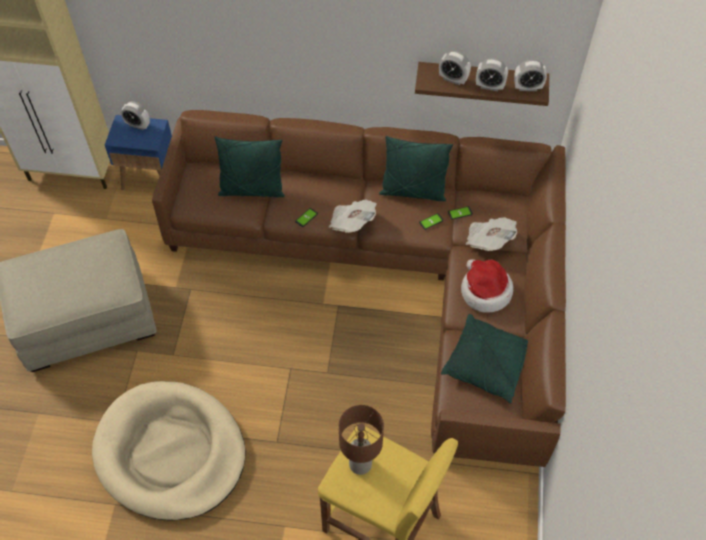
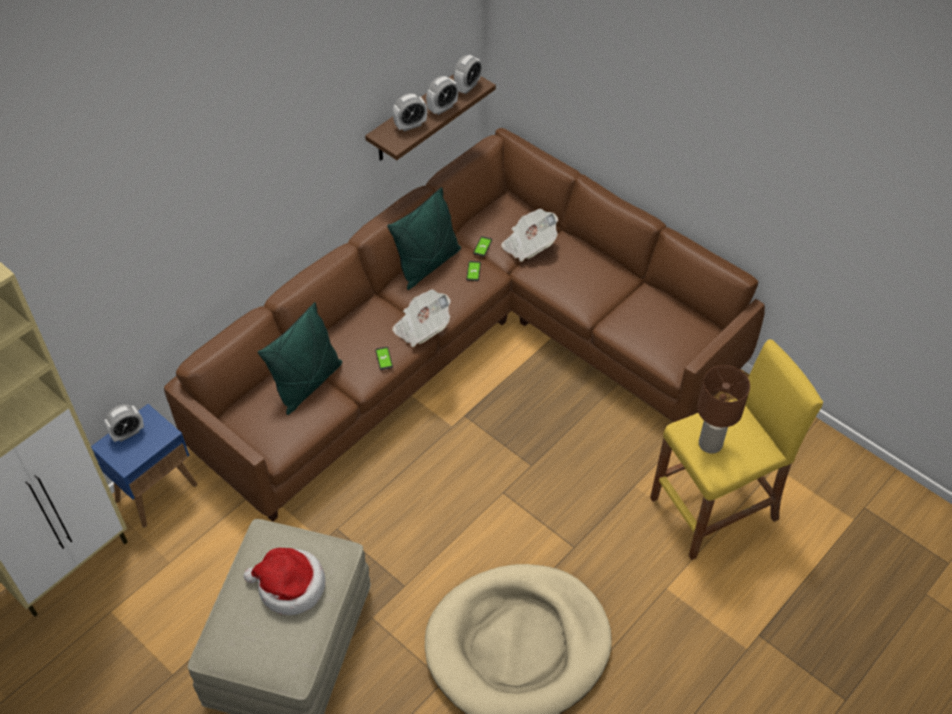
camera: 55 degrees left, 5 degrees down
green pillow [441,314,528,404] -> none
hat [461,259,513,313] -> hat moved to [243,548,325,615]

